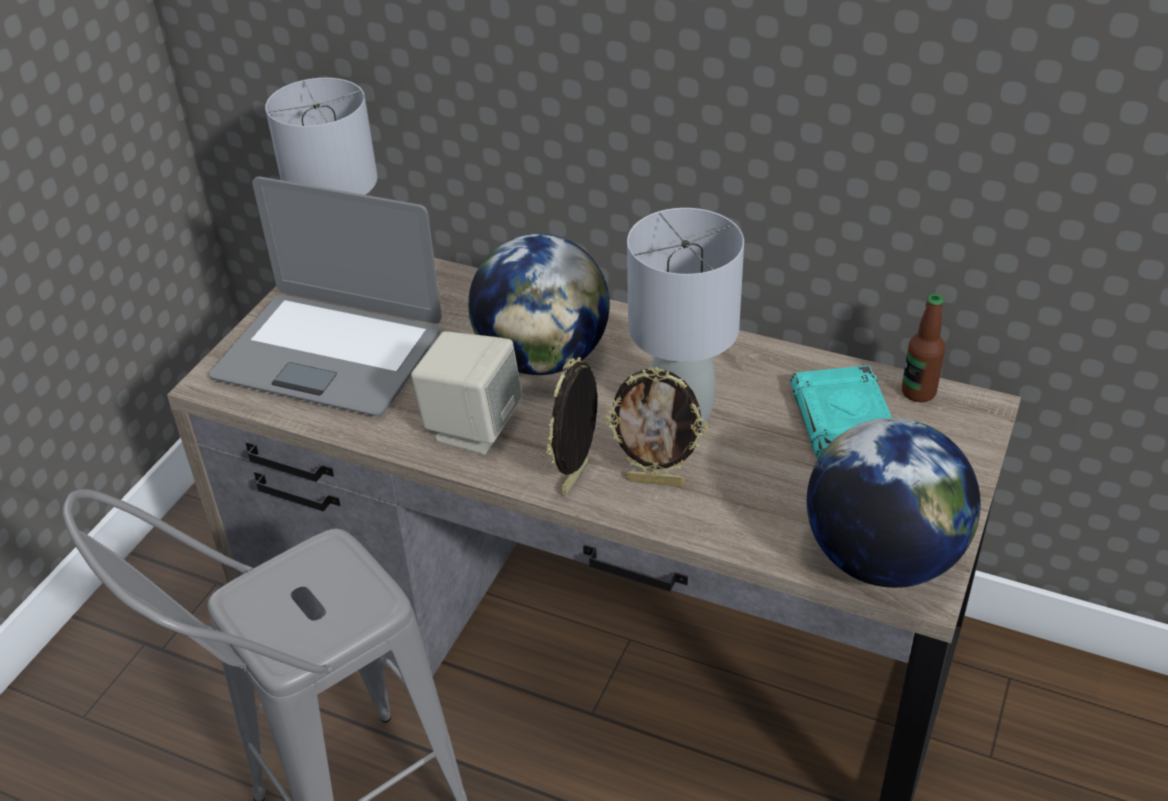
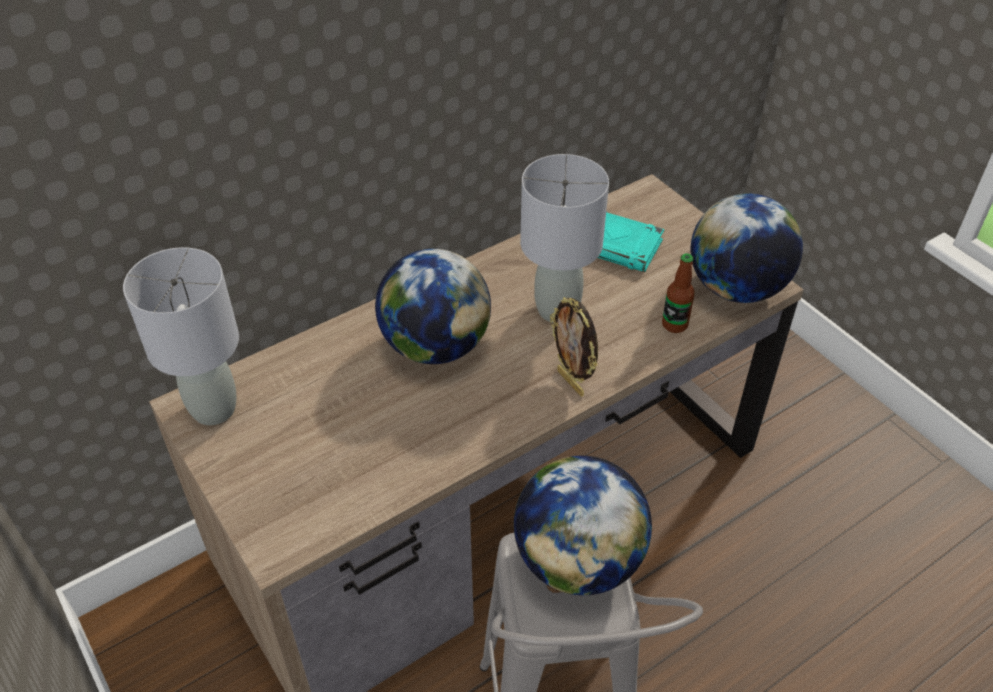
camera: 60 degrees left, 5 degrees up
laptop [209,176,442,416] -> none
beige speaker [411,331,523,455] -> none
picture frame [604,367,708,487] -> none
bottle [902,294,945,402] -> bottle moved to [662,253,695,333]
none -> globe [514,456,652,595]

